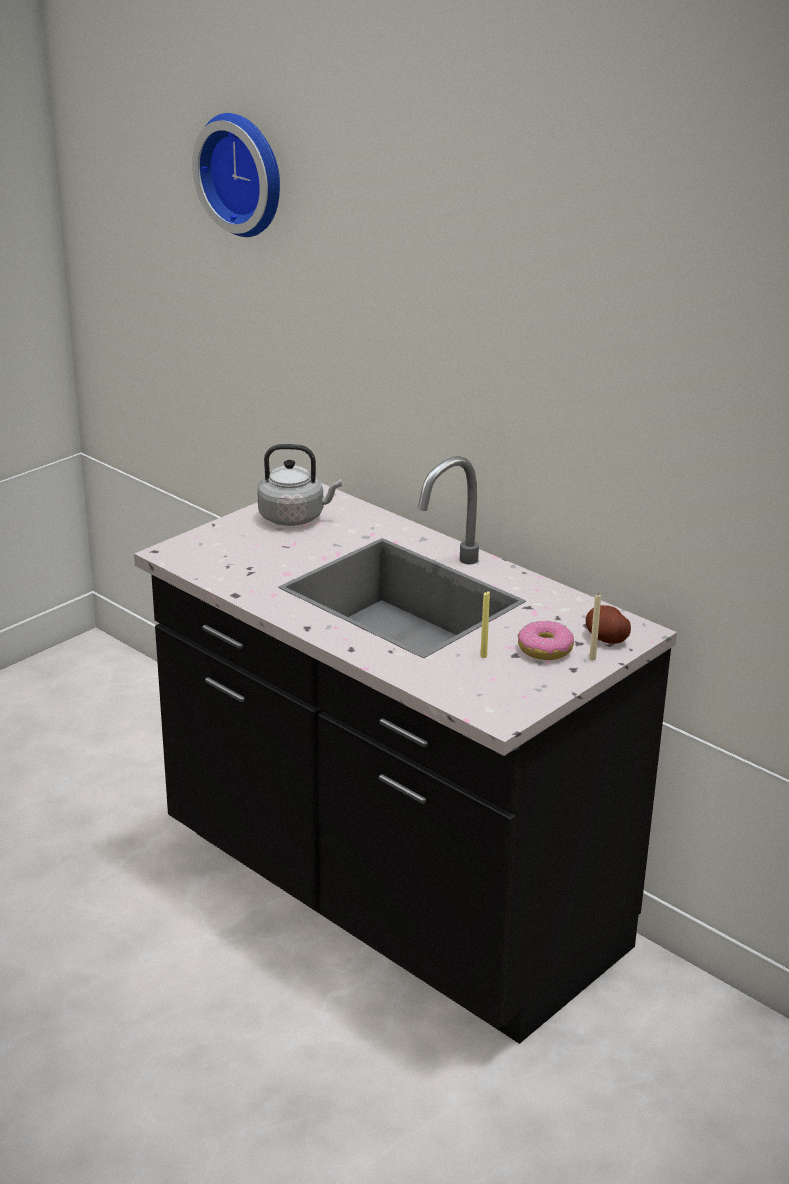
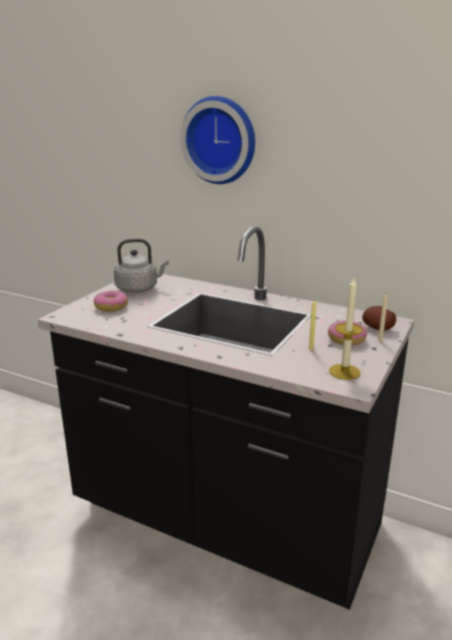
camera: 15 degrees left, 5 degrees down
wall clock [192,113,280,237] -> wall clock moved to [180,96,255,184]
none -> donut [94,290,128,311]
none -> candle [329,278,363,380]

